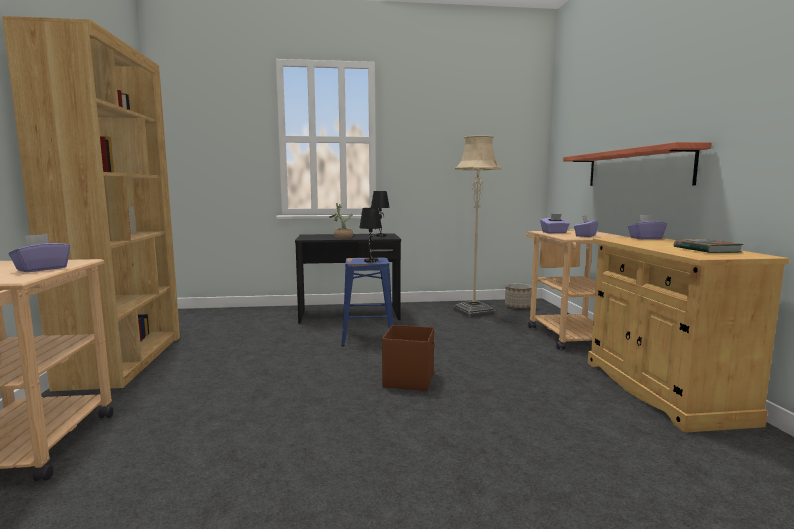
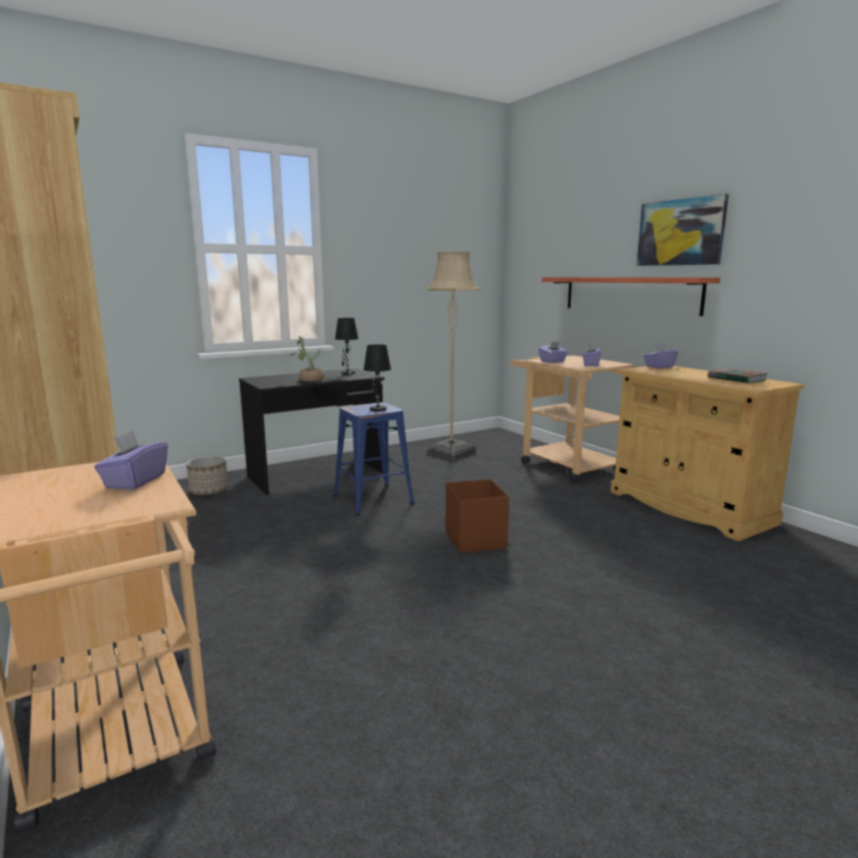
camera: 25 degrees left, 5 degrees up
planter [505,283,532,309] -> planter moved to [186,456,228,495]
none -> picture [637,194,729,266]

